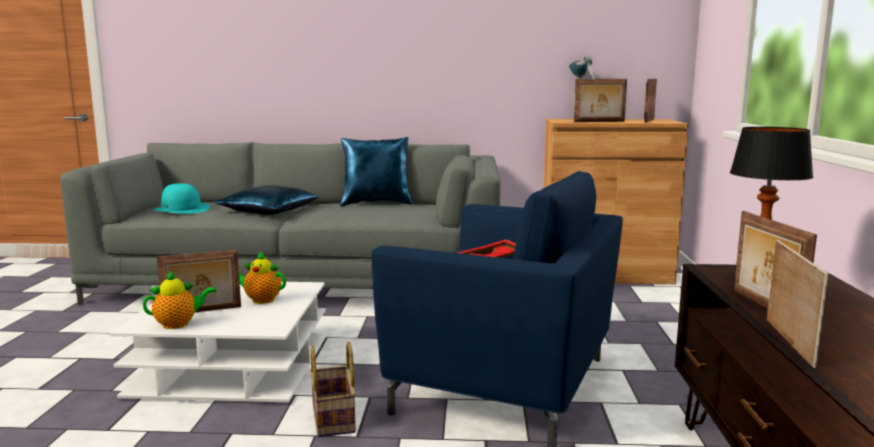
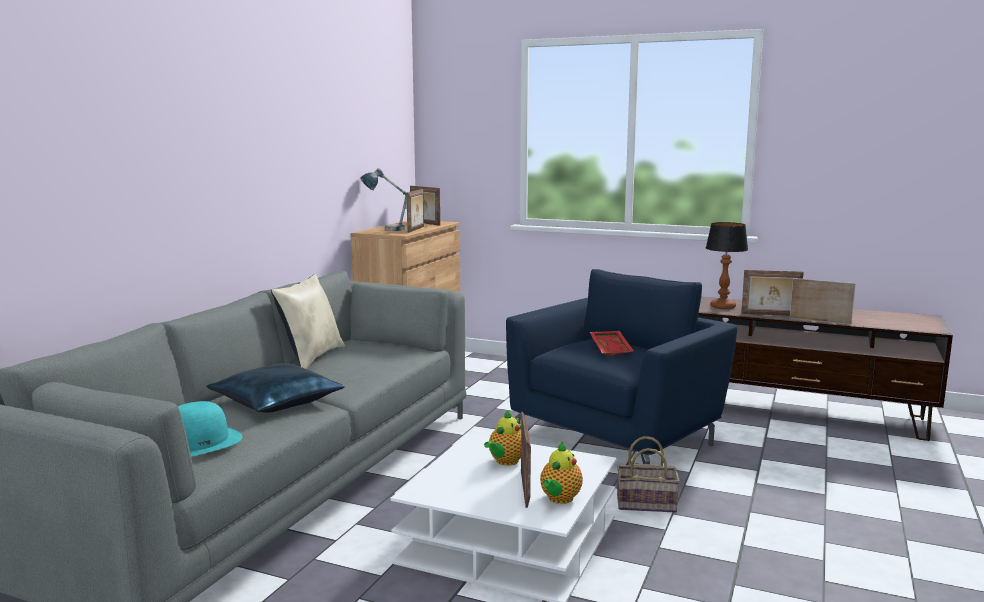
camera: 70 degrees left, 0 degrees up
teapot [143,271,216,329] -> teapot turned 150 degrees counterclockwise [540,442,583,504]
blue pillow [340,137,412,206] -> beige pillow [271,274,345,369]

